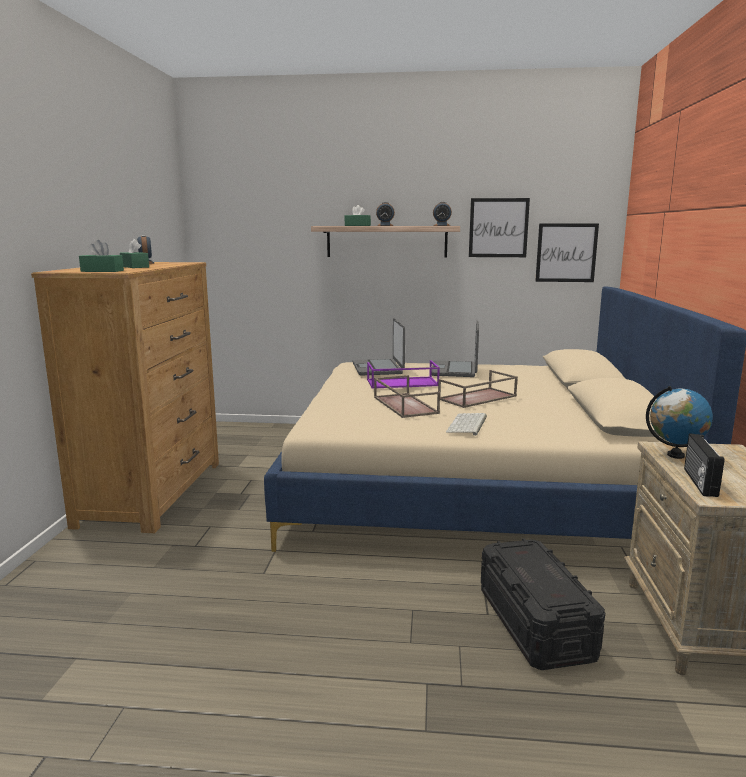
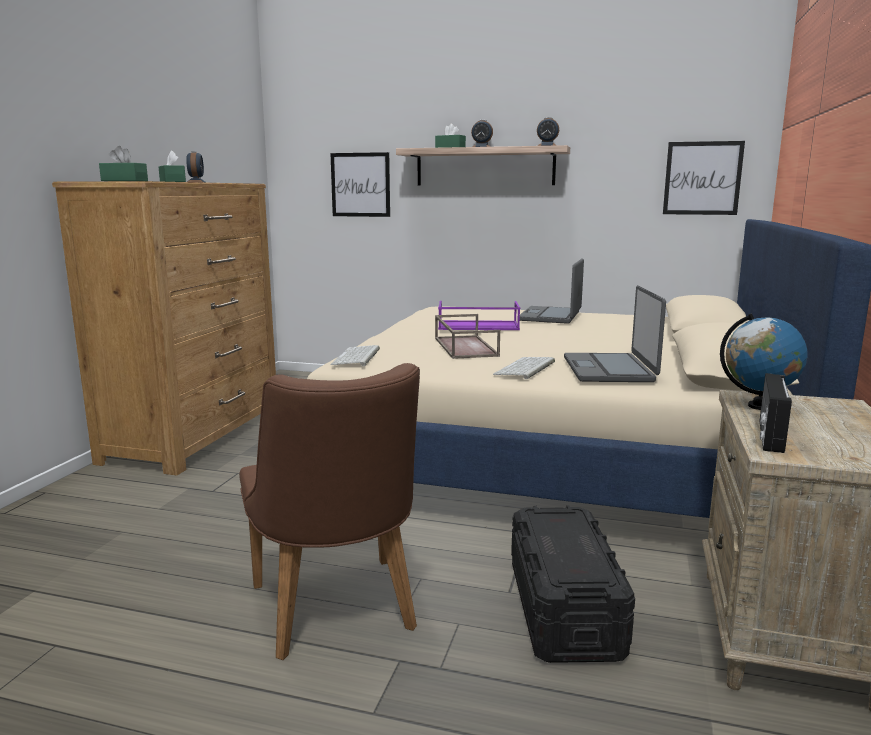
camera: 10 degrees right, 0 degrees up
laptop [353,318,405,376] -> laptop moved to [564,285,666,382]
brown tray [438,370,518,408] -> none
picture [469,198,530,257] -> picture moved to [330,152,390,217]
none -> brown chair [239,363,420,660]
none -> keyboard [330,345,380,366]

